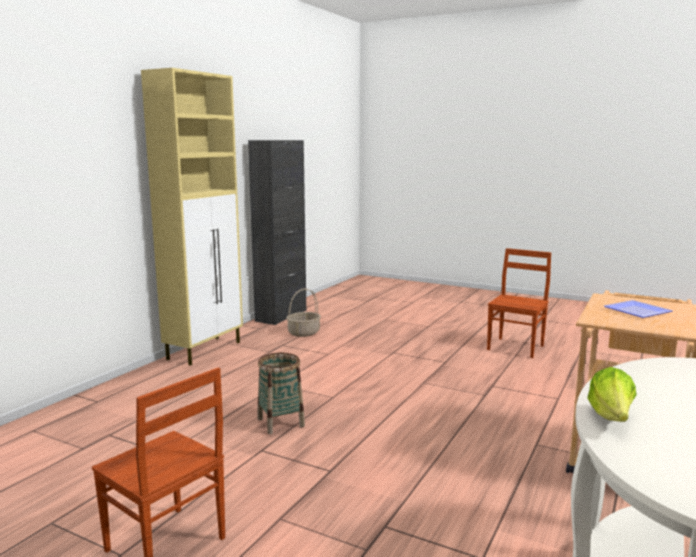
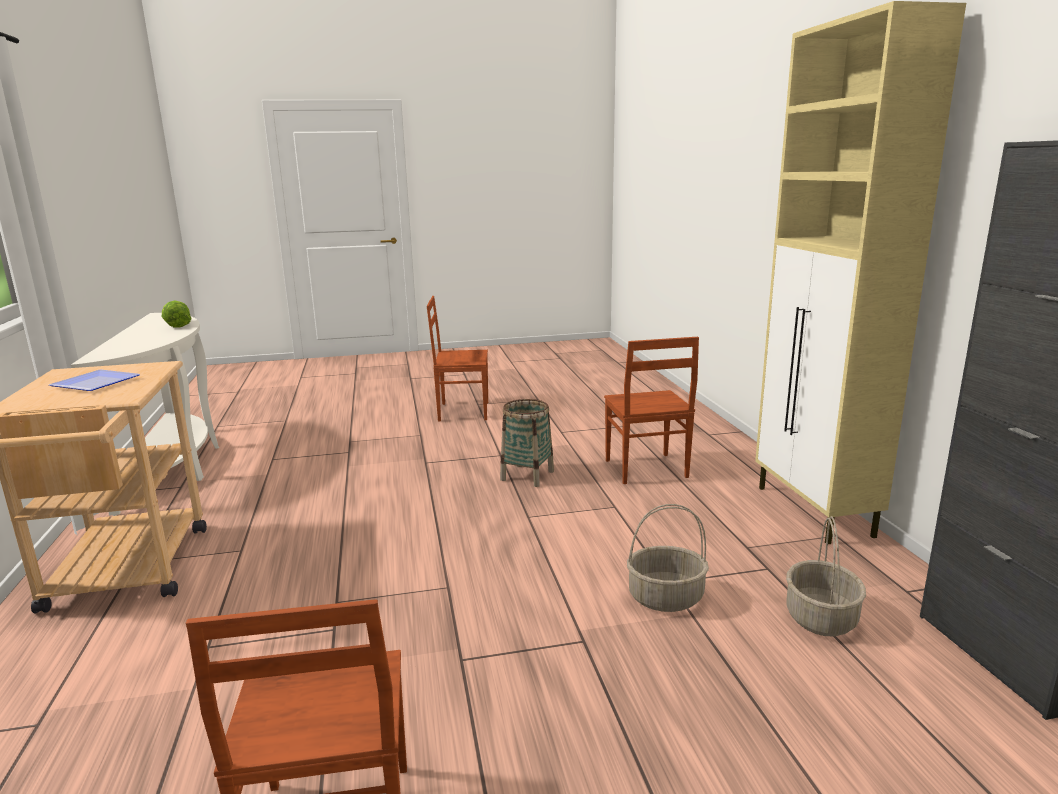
camera: 140 degrees right, 5 degrees up
none -> brown chair [604,337,699,484]
none -> basket [627,504,709,612]

